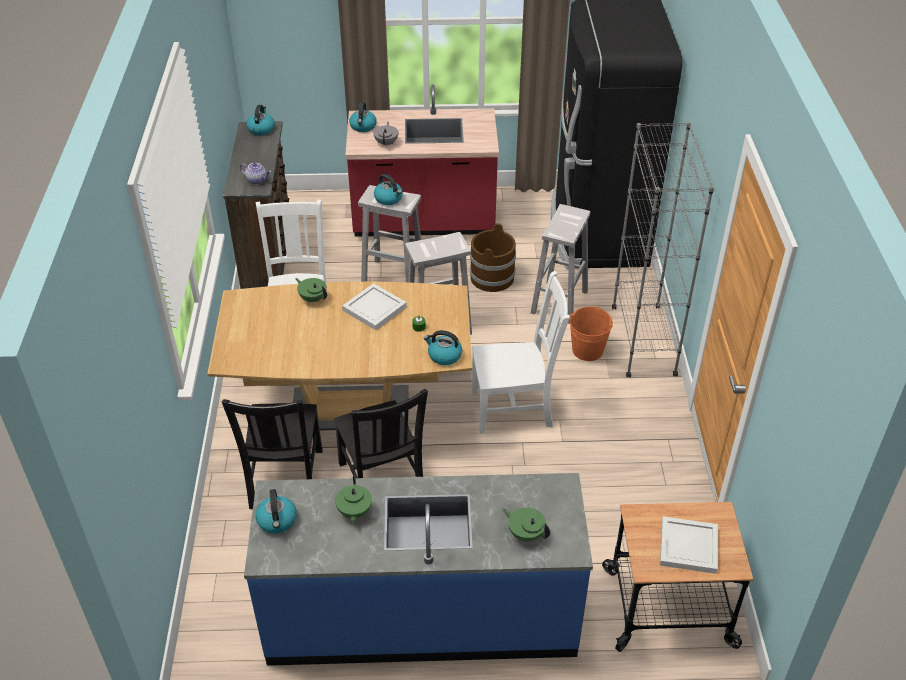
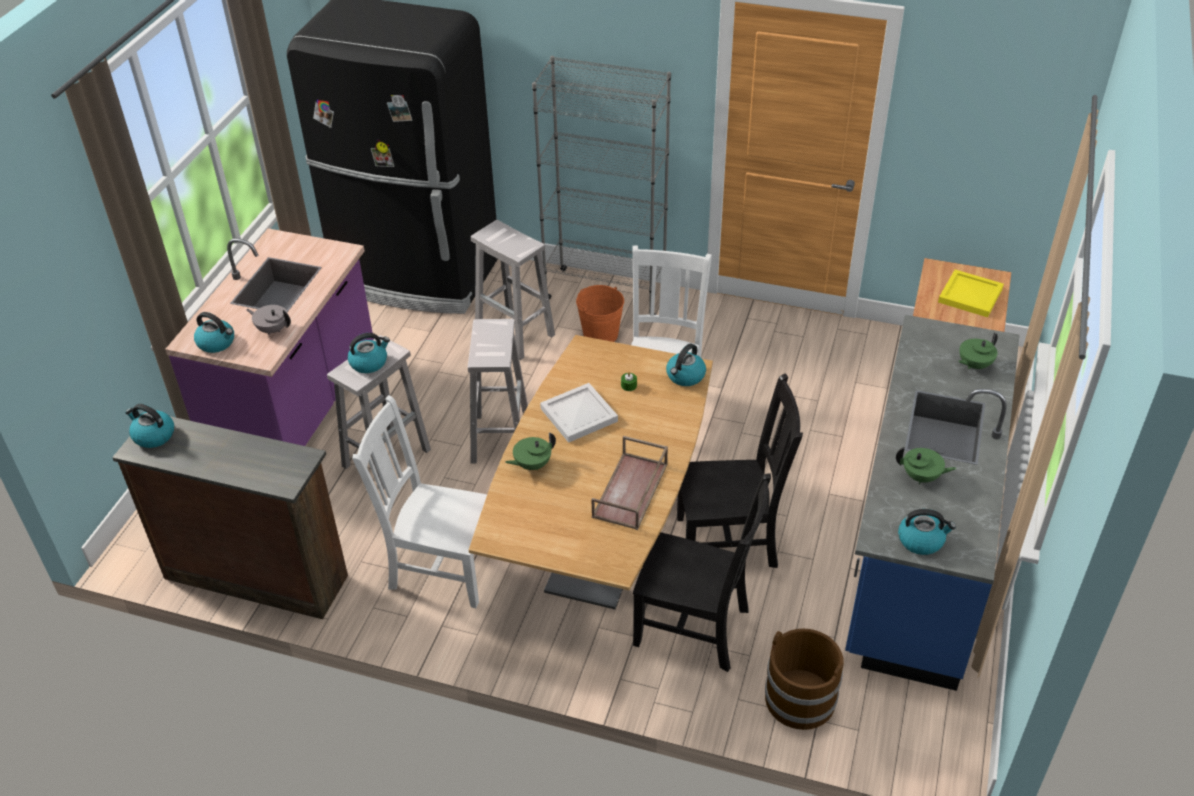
camera: 70 degrees left, 0 degrees up
teapot [240,163,271,185] -> none
red counter [346,84,499,237] -> purple counter [165,228,374,446]
brown bucket [470,223,516,292] -> brown bucket moved to [765,629,844,730]
white tray [660,517,718,574] -> yellow tray [938,270,1004,317]
none -> brown tray [591,436,668,530]

